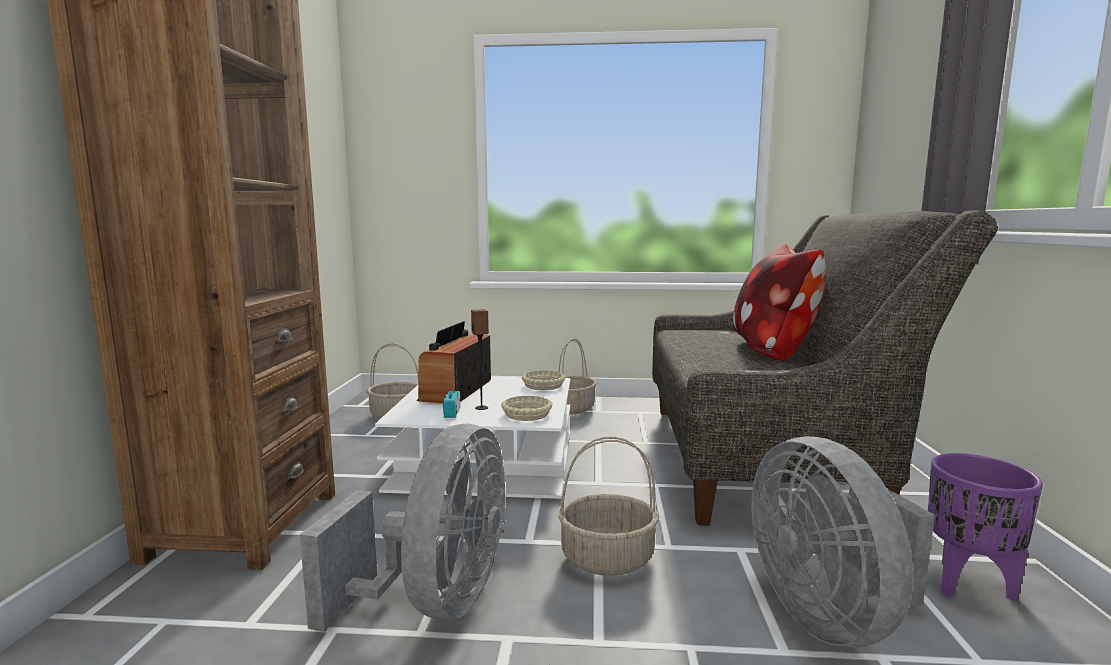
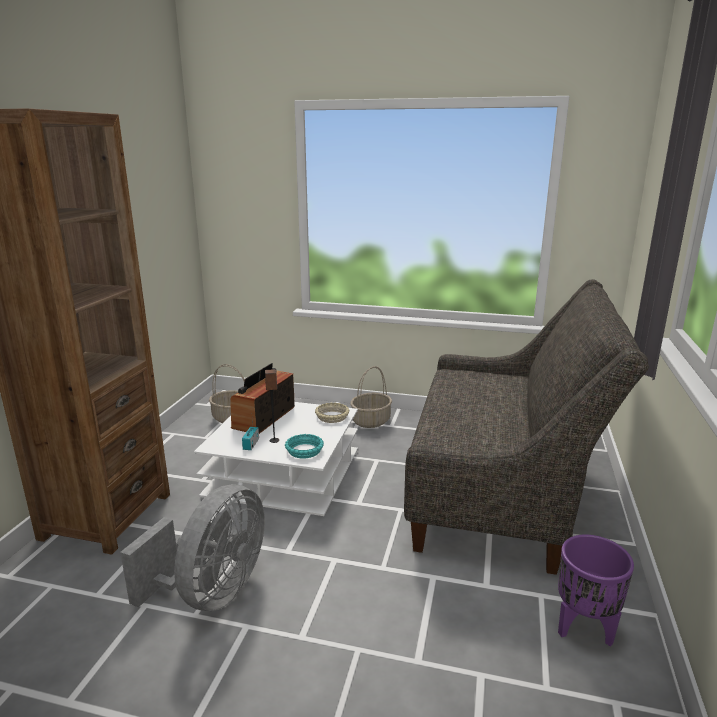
camera: 10 degrees right, 10 degrees up
beige bowl [501,395,552,421] -> turquoise bowl [285,434,324,459]
basket [558,437,659,576] -> none
pillow [733,244,826,361] -> none
grey fan [752,436,935,648] -> none

